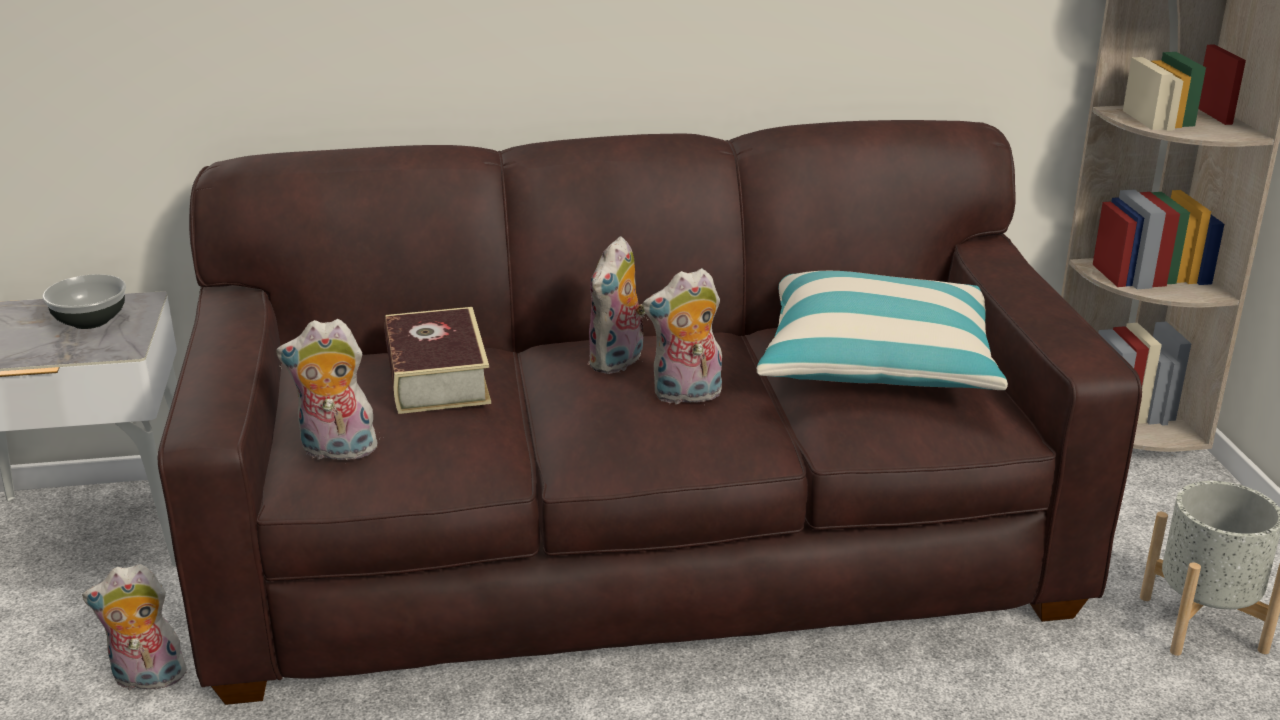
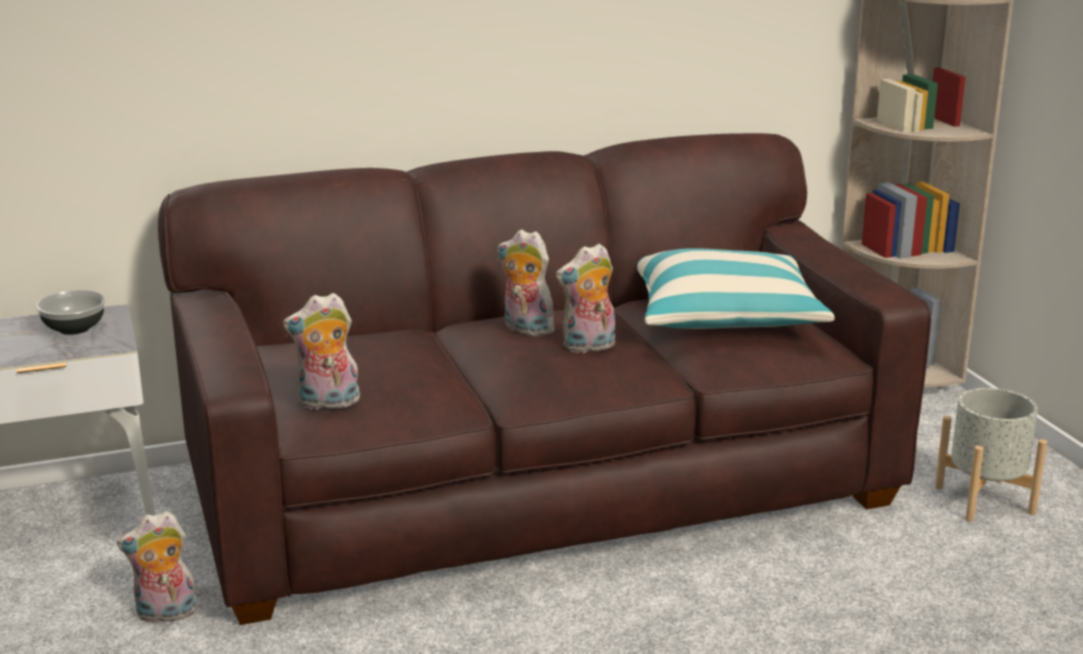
camera: 10 degrees left, 5 degrees down
book [385,307,491,414] -> none
plush toy [588,236,646,374] -> plush toy turned 105 degrees clockwise [498,230,561,336]

